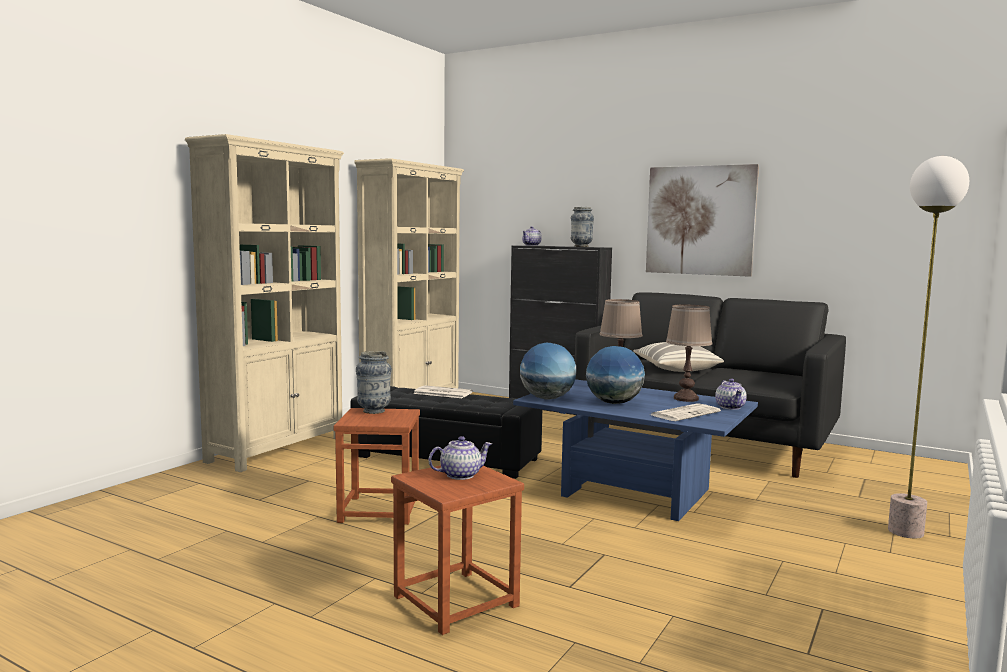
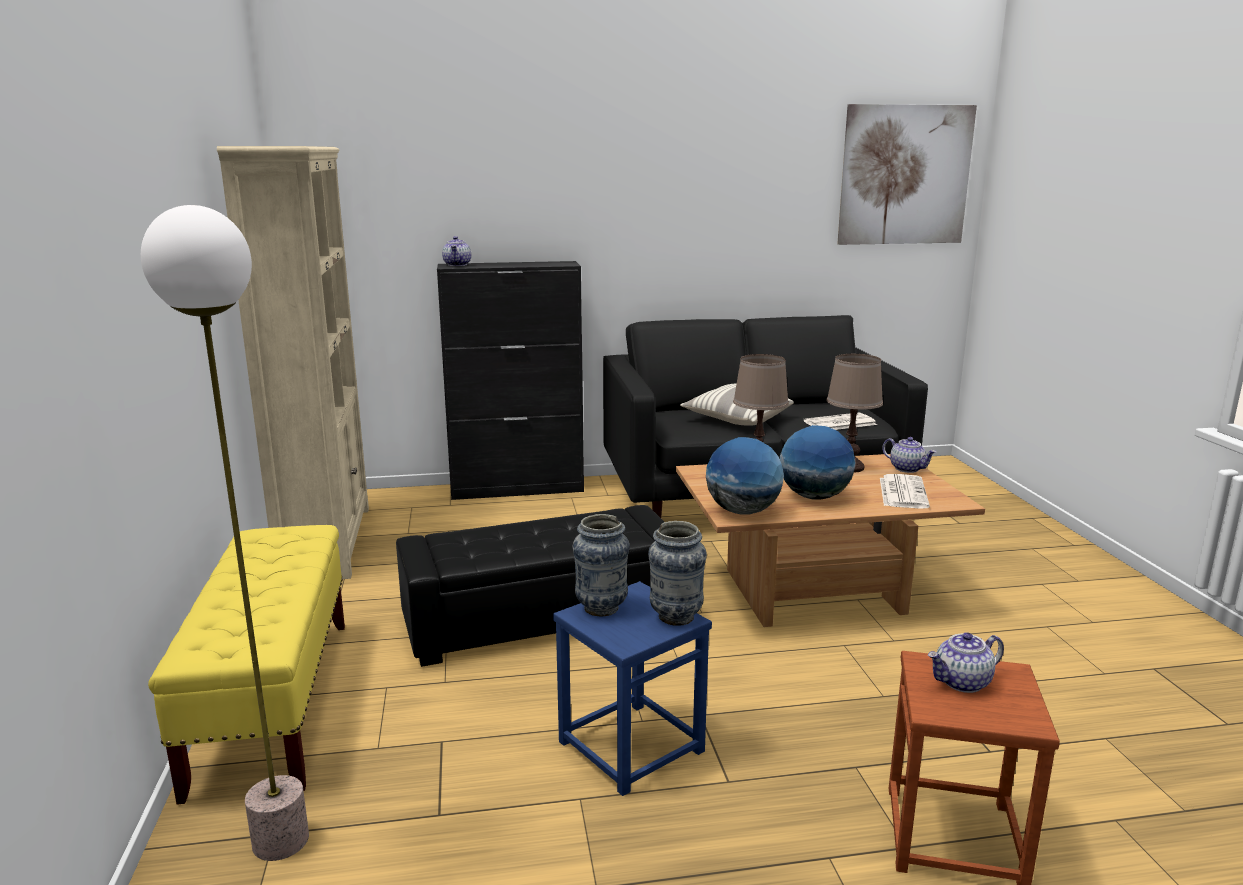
camera: 40 degrees left, 10 degrees up
beige bookcase [185,134,344,472] -> yellow bench [148,525,345,805]
brown stool [334,408,420,525] -> blue stool [553,581,712,796]
newspaper [413,385,473,398] -> newspaper moved to [803,412,877,430]
teapot [429,436,492,480] -> teapot turned 135 degrees counterclockwise [928,632,1004,693]
blue coffee table [513,379,758,521] -> brown coffee table [676,454,985,627]
vase [571,207,594,247] -> vase moved to [648,521,707,626]
picture [646,164,759,277] -> picture moved to [837,104,977,245]
floor lamp [888,156,969,538] -> floor lamp moved to [141,205,309,861]

